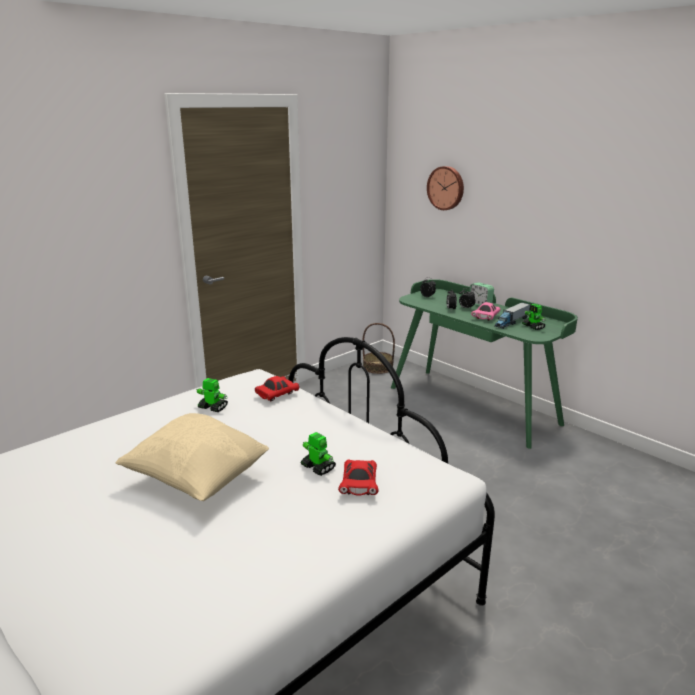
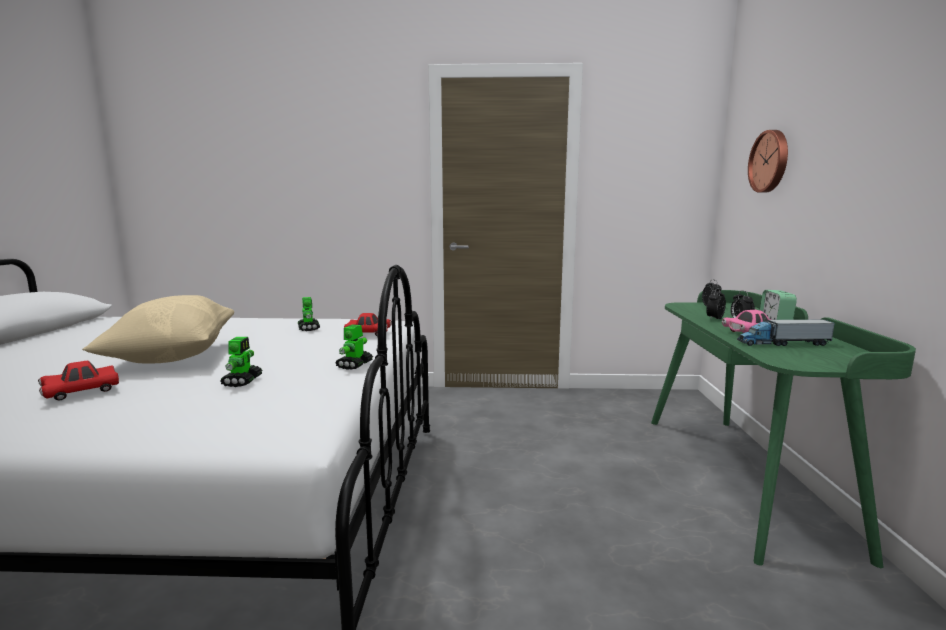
camera: 45 degrees right, 10 degrees down
red toy car [338,459,379,496] -> red toy car moved to [38,361,119,400]
basket [362,323,395,374] -> none
toy robot [522,304,545,330] -> toy robot moved to [336,324,373,370]

